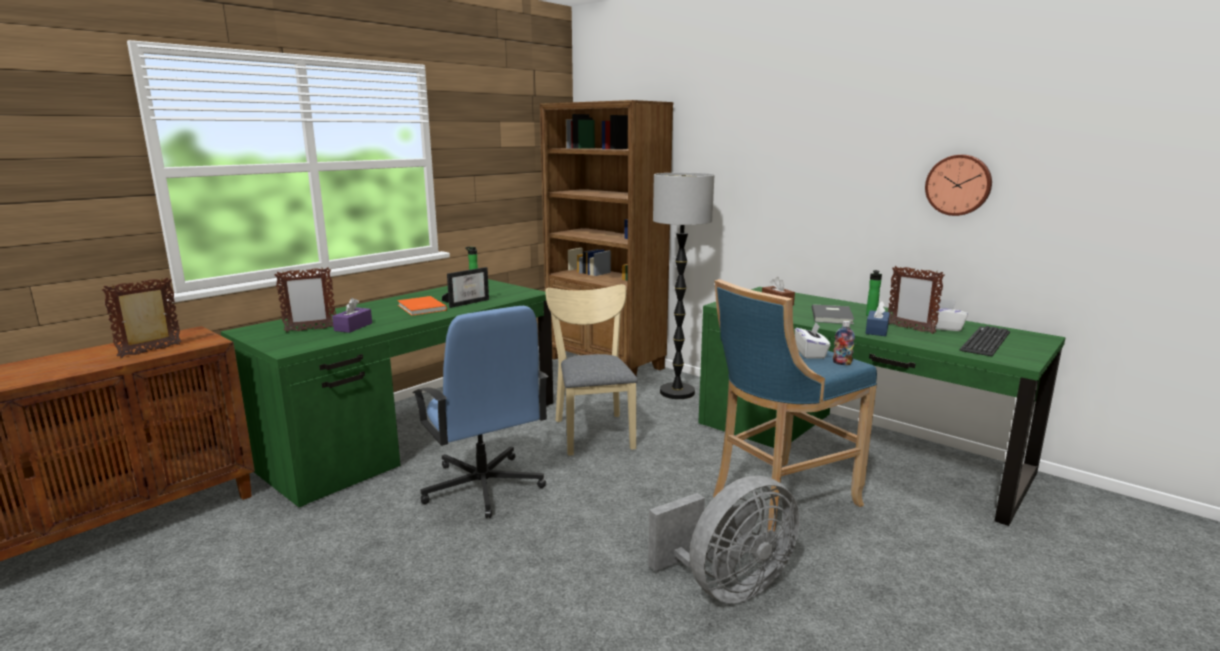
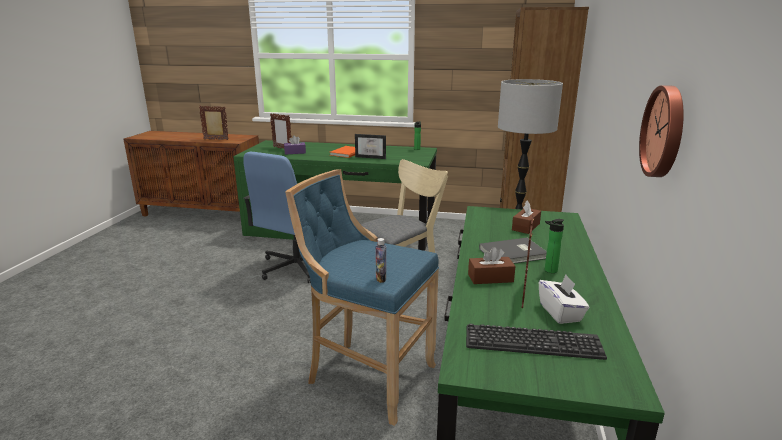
camera: 60 degrees right, 5 degrees up
grey fan [648,476,800,603] -> none
white tissue box [795,322,830,359] -> none
blue tissue box [866,301,890,336] -> brown tissue box [468,247,516,284]

